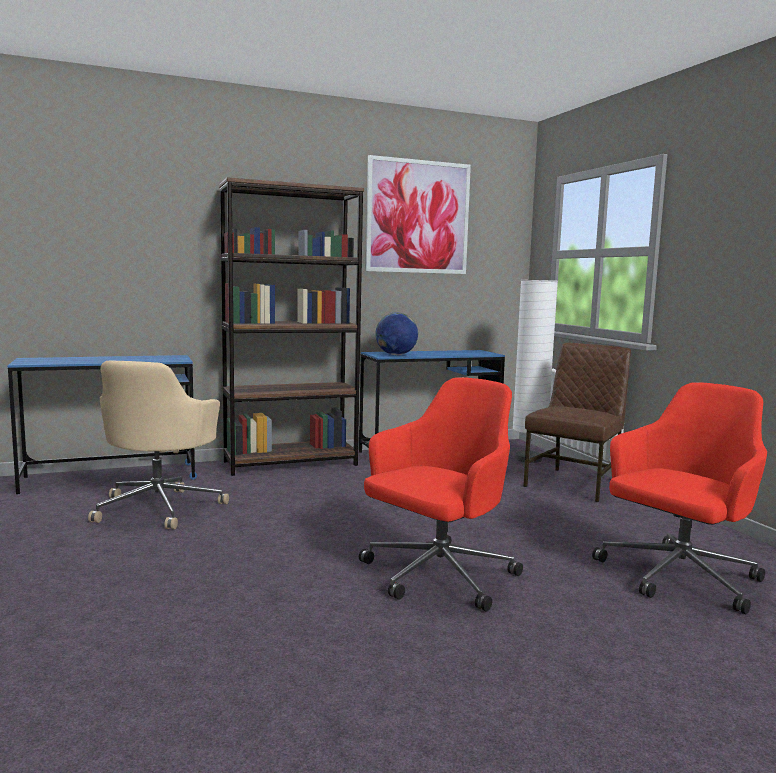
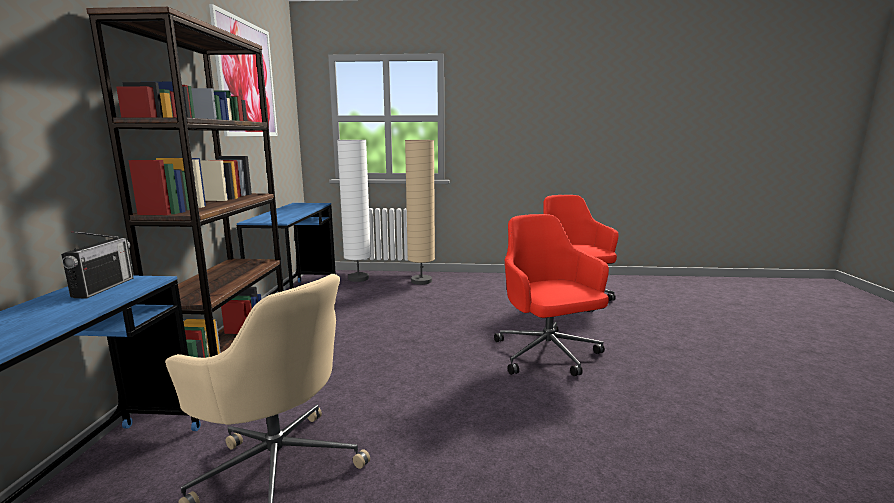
camera: 65 degrees left, 5 degrees up
globe [375,312,418,355] -> none
brown chair [523,343,631,502] -> beige floor lamp [405,140,435,285]
none -> radio [61,231,133,298]

